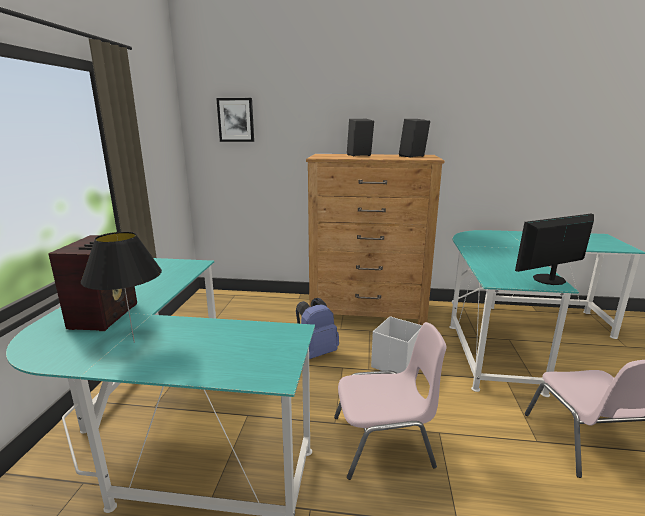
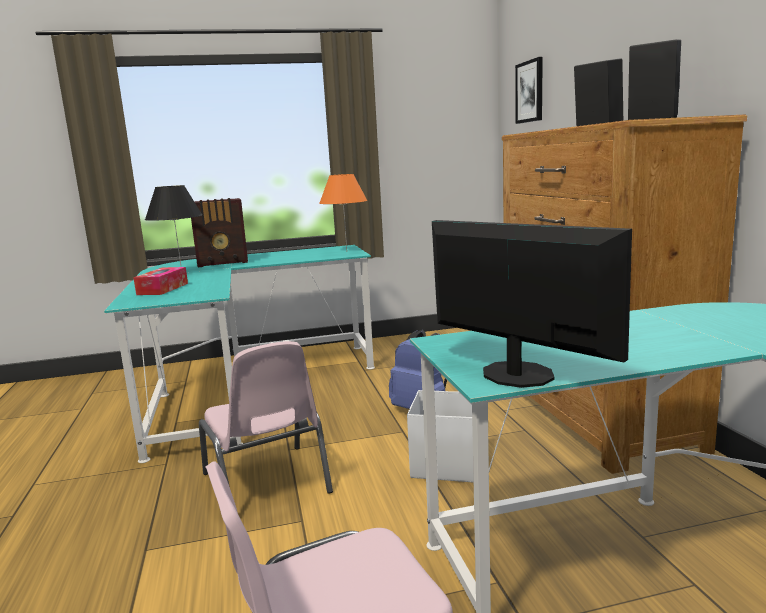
camera: 70 degrees right, 5 degrees down
none -> tissue box [133,267,188,295]
none -> orange table lamp [319,174,367,251]

